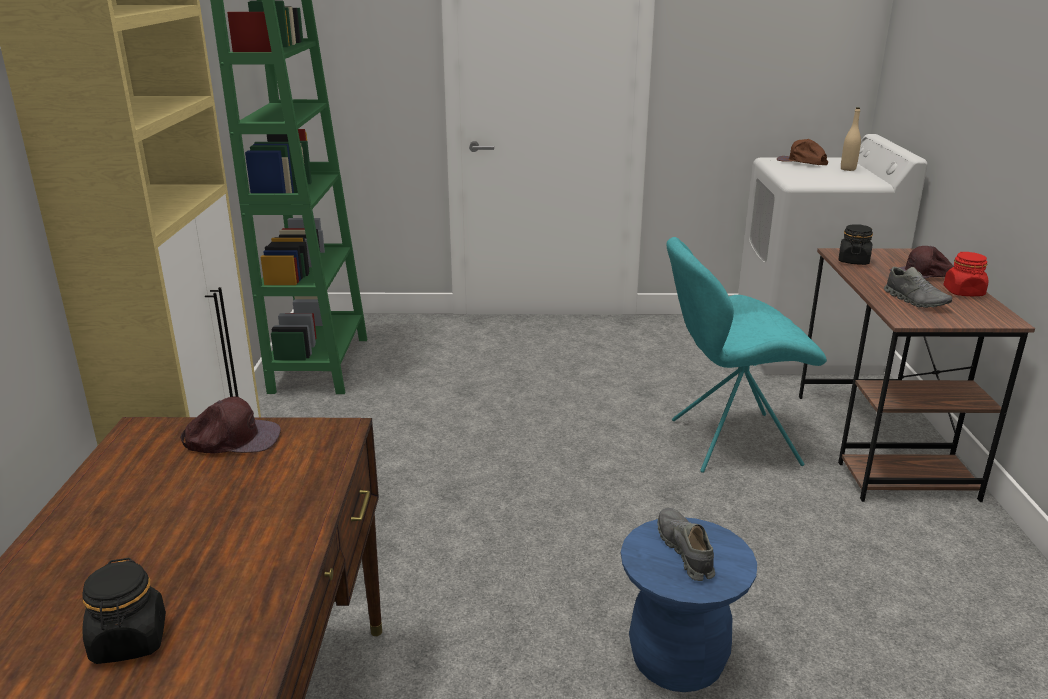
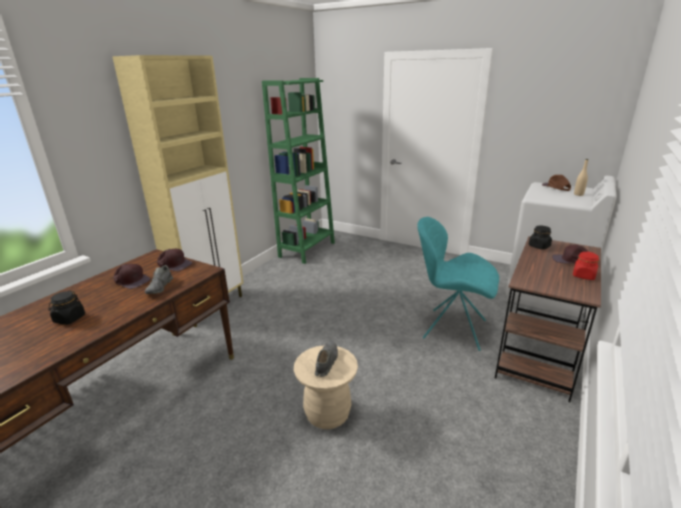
camera: 30 degrees right, 0 degrees up
blue stool [621,518,757,692] -> beige stool [294,345,358,429]
grey shoe [884,267,952,308] -> grey shoe moved to [145,265,173,294]
none -> brown cap [113,264,151,289]

